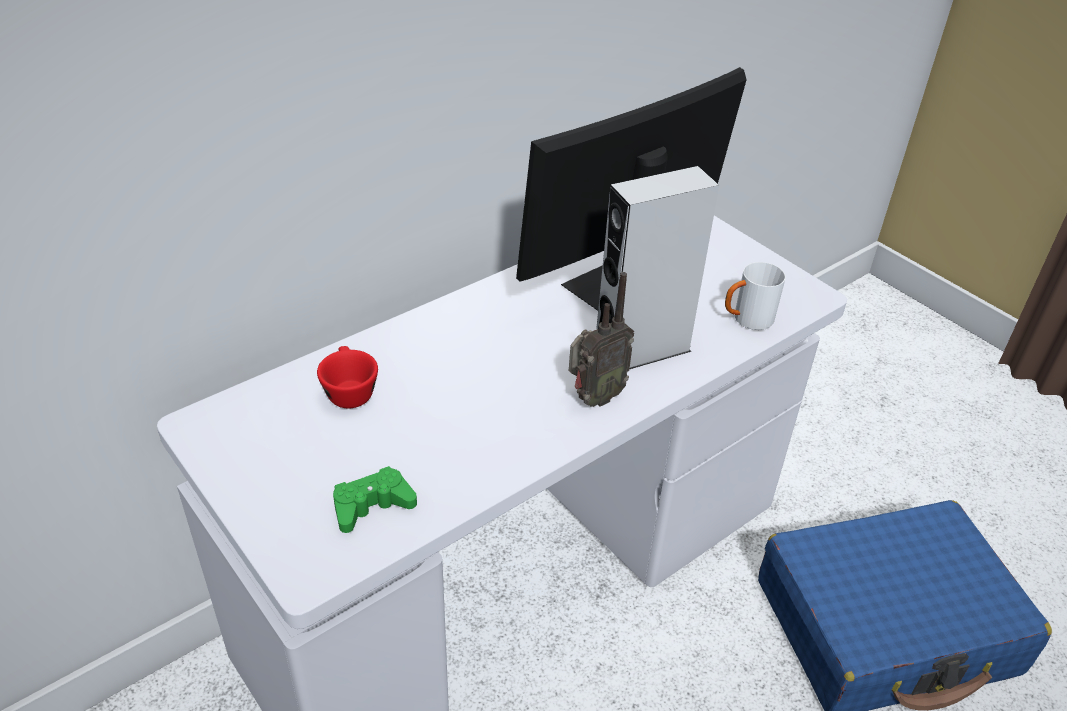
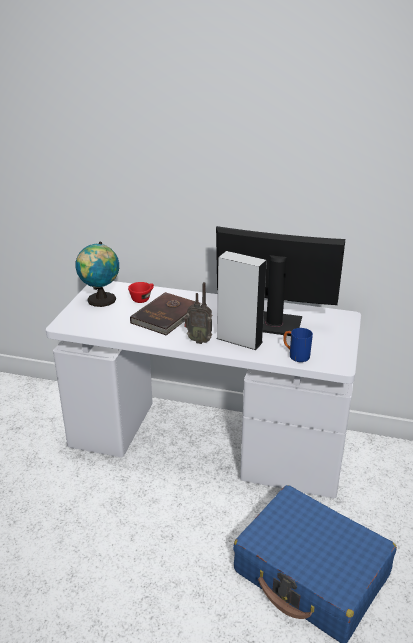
camera: 55 degrees right, 10 degrees down
green game controller [333,466,417,533] -> none
white mug [725,262,786,330] -> blue mug [283,328,313,362]
none -> globe [75,242,119,307]
none -> brown book [130,292,202,336]

